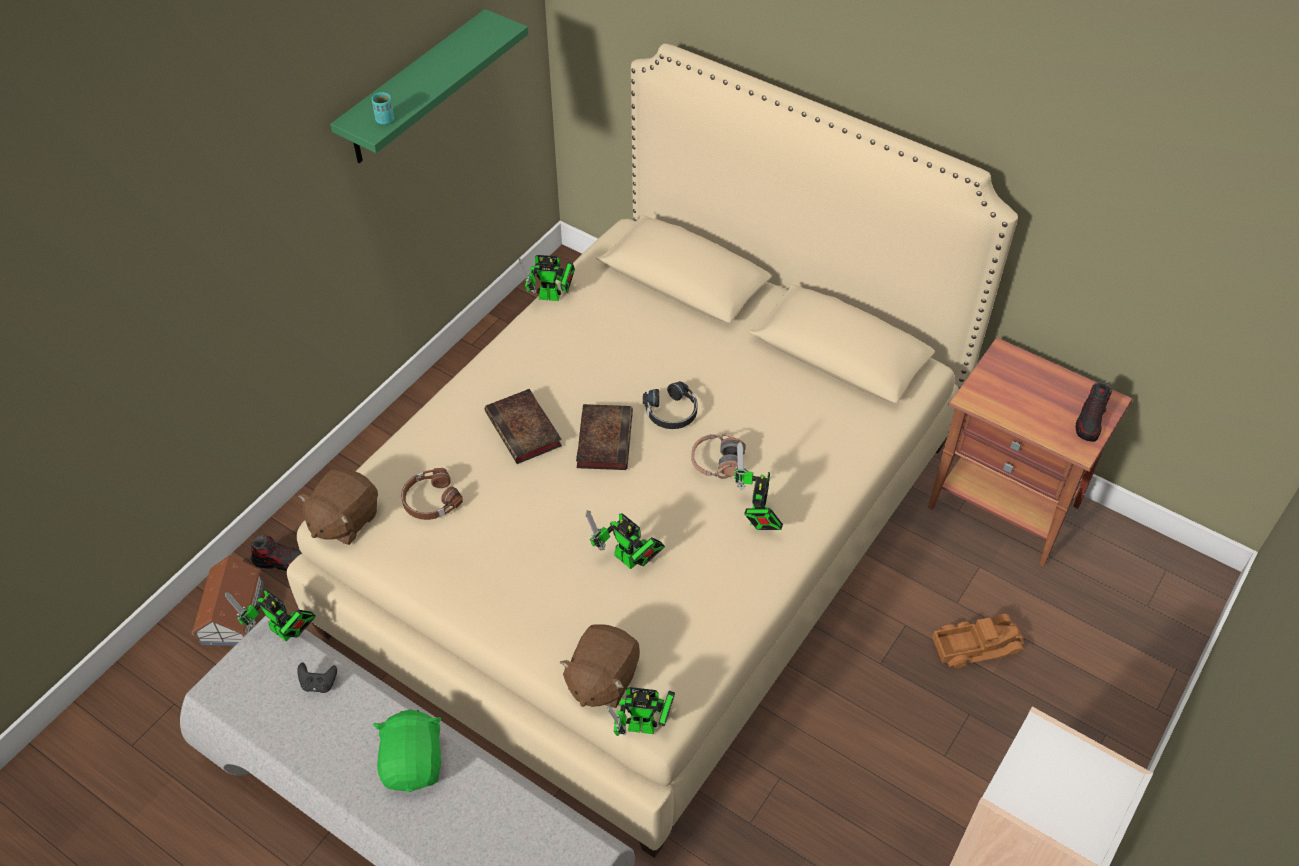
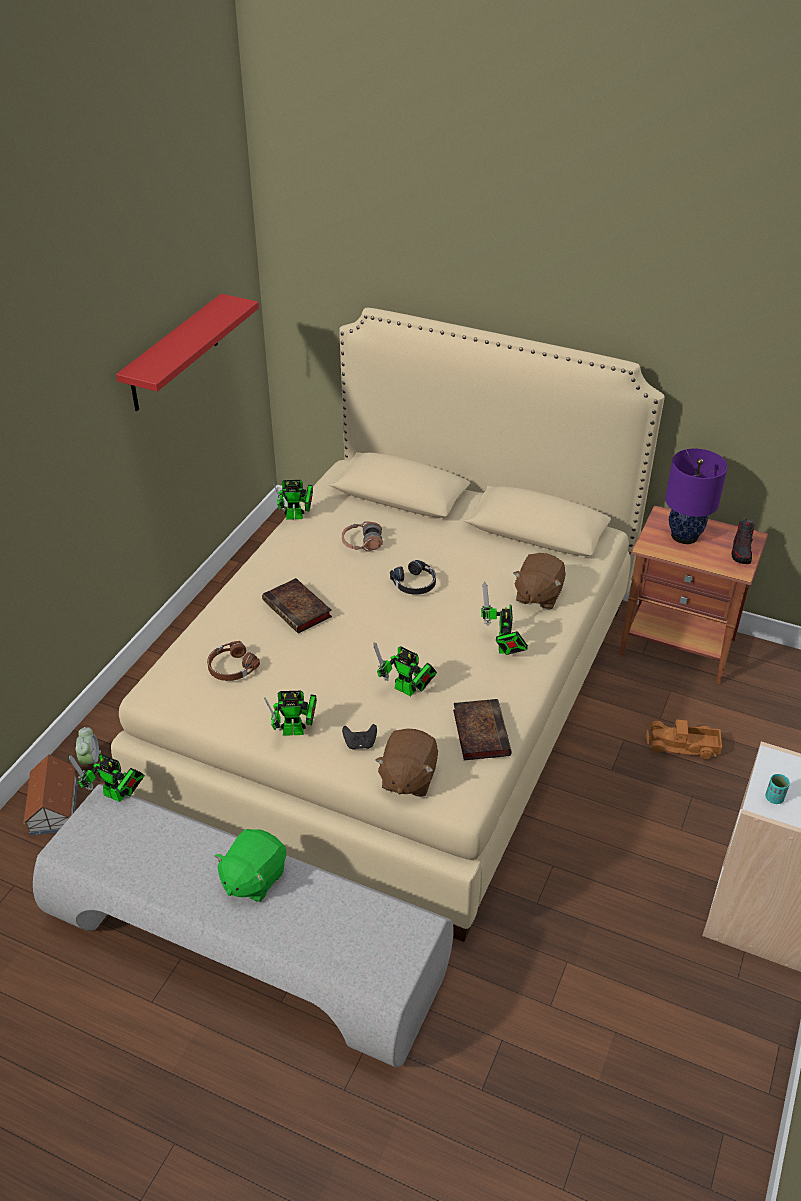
camera: 10 degrees left, 10 degrees down
shoe [251,535,302,571] -> alarm clock [76,727,101,765]
black game controller [297,662,337,693] -> black game controller moved to [342,724,377,750]
brown plush toy [298,468,378,545] -> brown plush toy moved to [513,553,566,609]
green shelf [330,9,528,163] -> red shelf [116,294,259,411]
turquoise cup [372,92,394,125] -> turquoise cup moved to [765,774,790,804]
green plush toy [373,709,442,793] -> green plush toy turned 135 degrees counterclockwise [214,829,286,902]
book [576,404,633,470] -> book moved to [453,699,512,760]
toy robot [607,687,675,736] -> toy robot moved to [264,691,317,736]
headphones [691,433,746,479] -> headphones moved to [342,521,383,552]
toy truck [932,614,1024,668] -> toy truck turned 150 degrees counterclockwise [646,719,722,760]
none -> purple table lamp [665,449,727,544]

